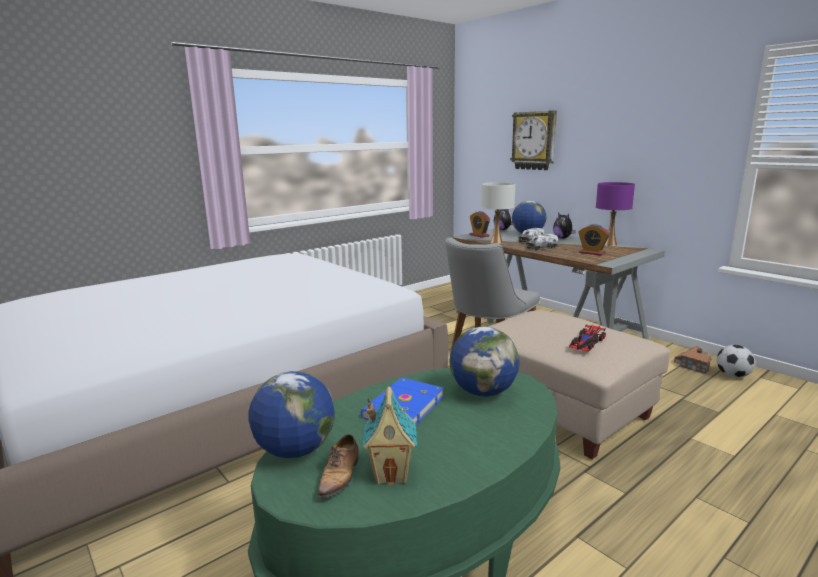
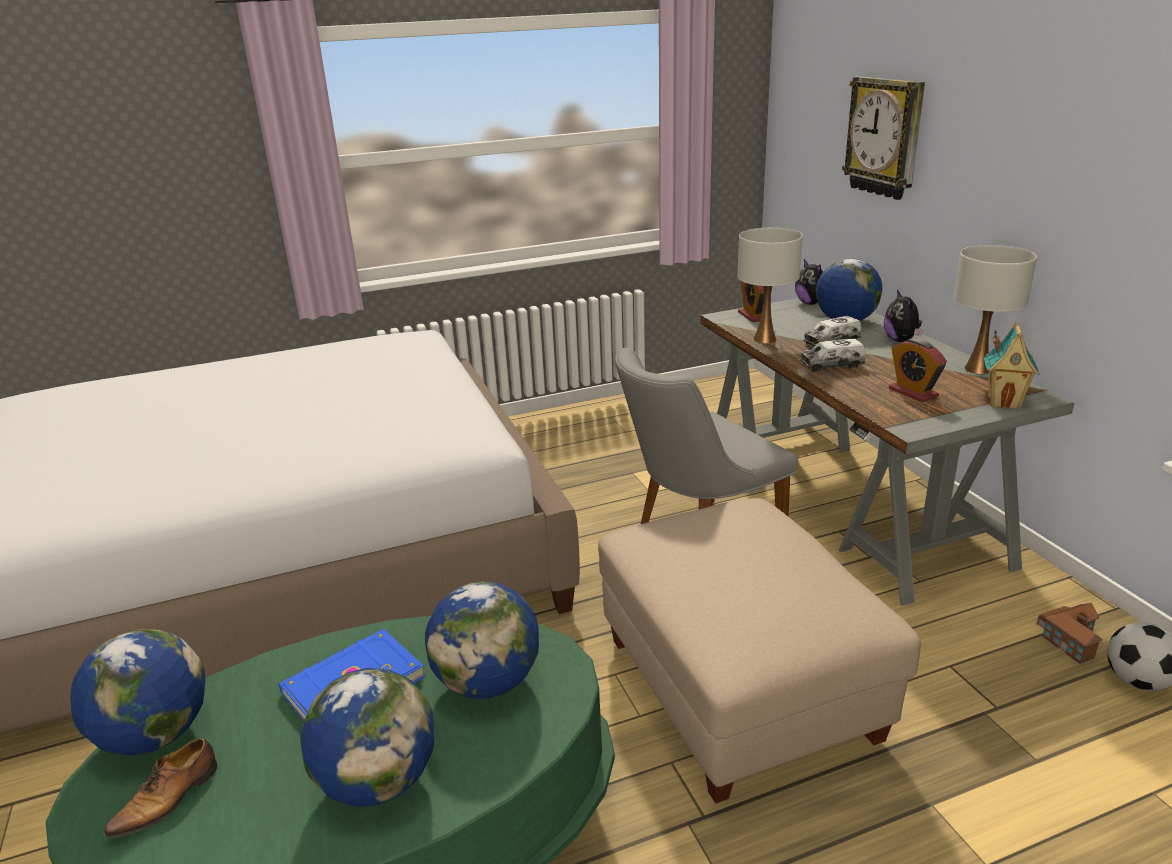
camera: 20 degrees right, 10 degrees up
toy house [362,386,417,485] -> toy house moved to [984,322,1040,409]
toy car [569,325,606,352] -> none
purple table lamp [596,182,635,246] -> white table lamp [953,245,1037,374]
none -> globe [300,668,434,807]

